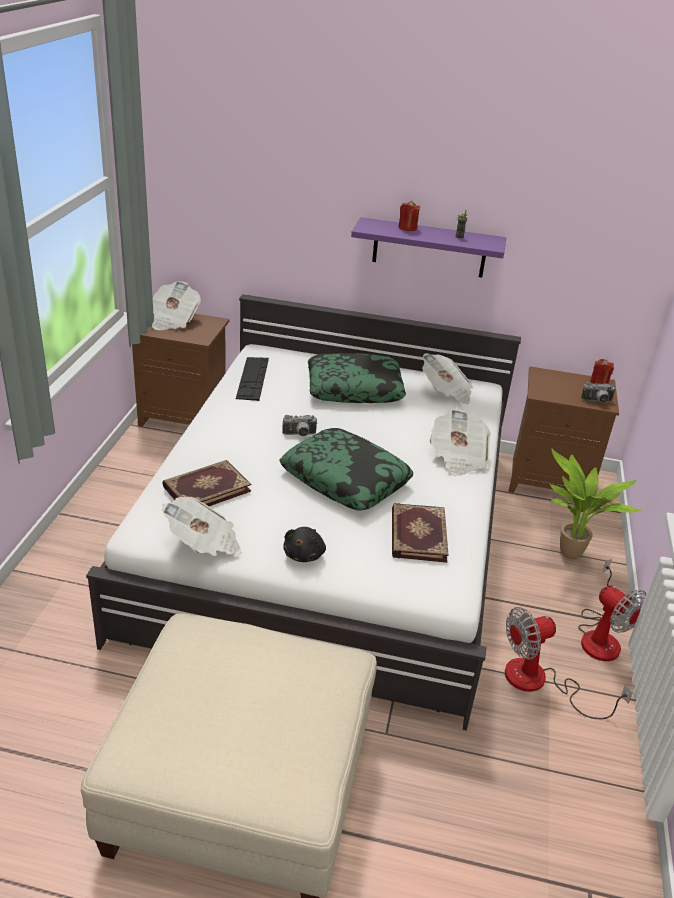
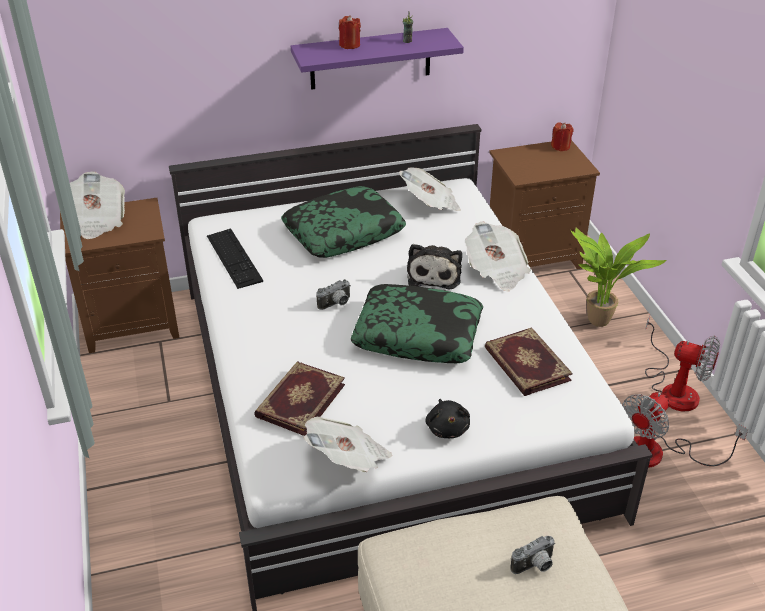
camera: 25 degrees left, 5 degrees up
camera [581,382,616,403] -> camera moved to [510,536,555,574]
none -> plush toy [407,244,462,290]

